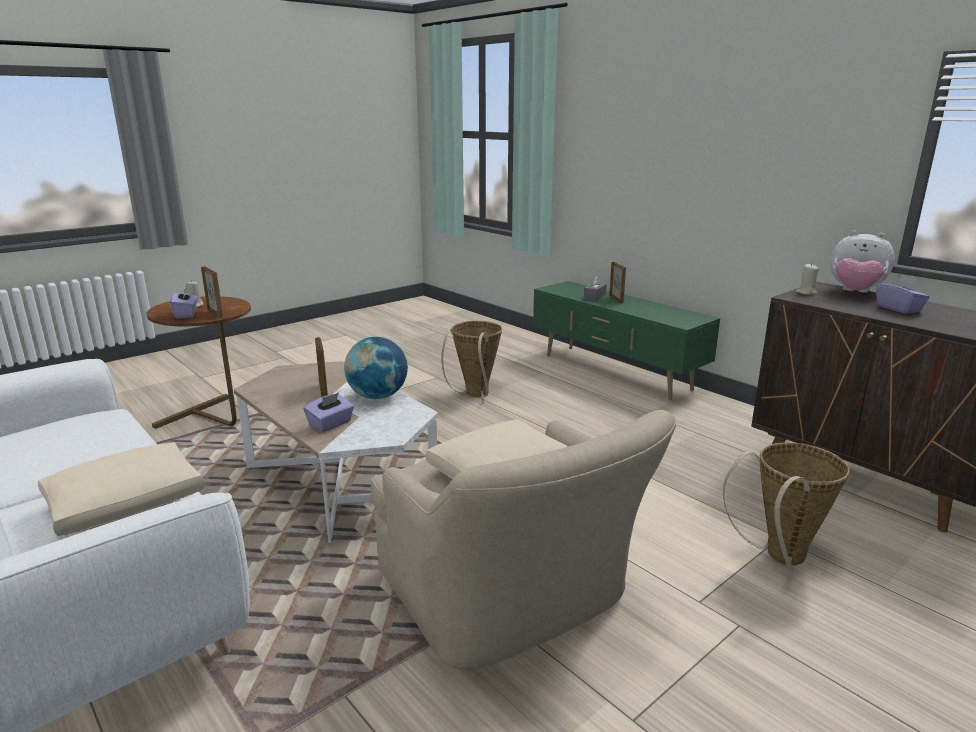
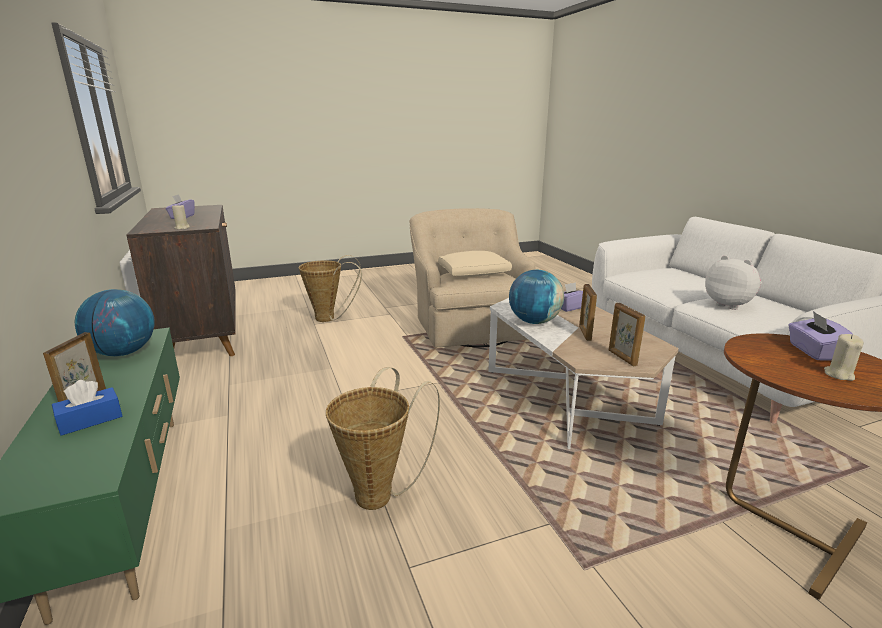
camera: 160 degrees left, 0 degrees up
beige pillow [38,442,205,536] -> none
picture frame [201,266,223,318] -> picture frame moved to [609,303,645,366]
grey tissue box [584,275,606,301] -> blue tissue box [52,380,122,436]
plush toy [830,231,895,293] -> plush toy moved to [705,255,762,310]
none -> globe [75,289,155,356]

